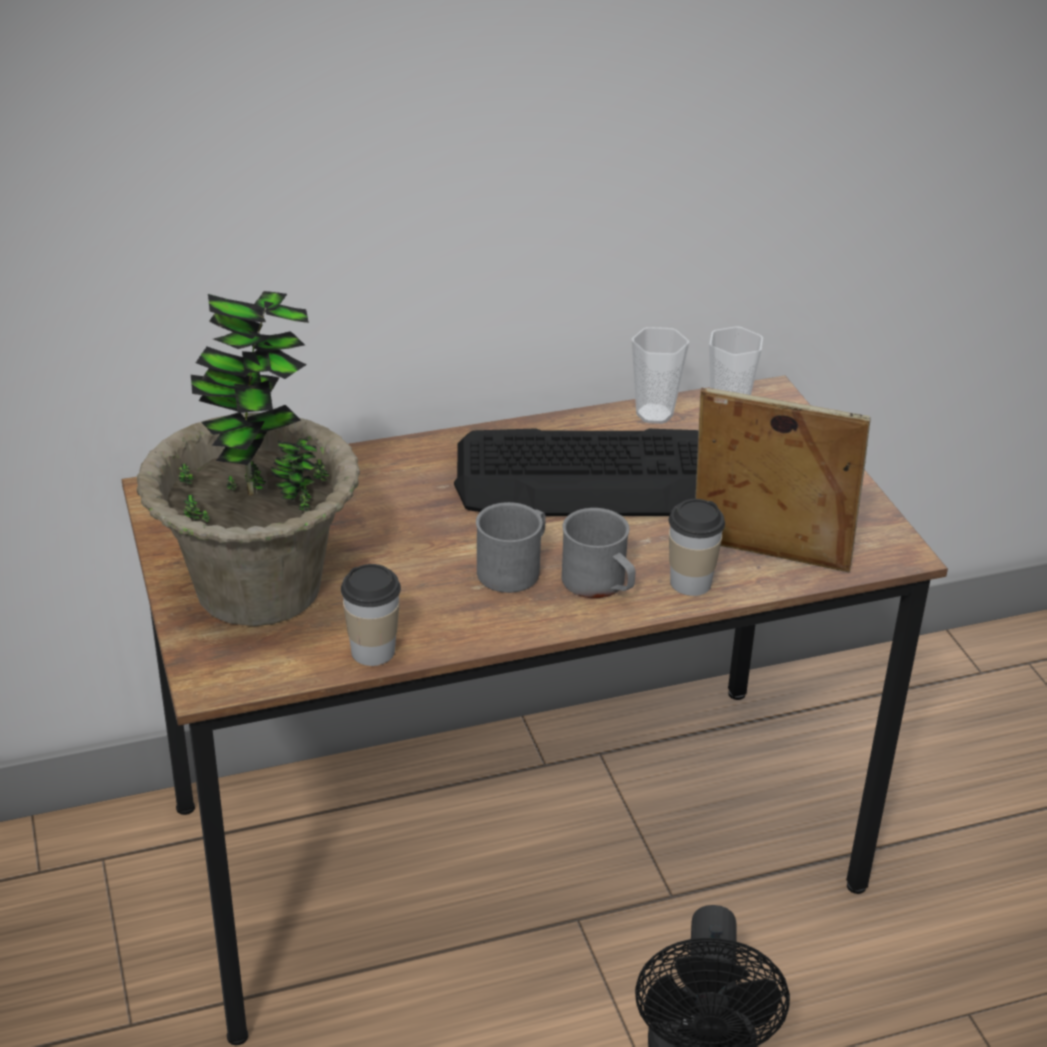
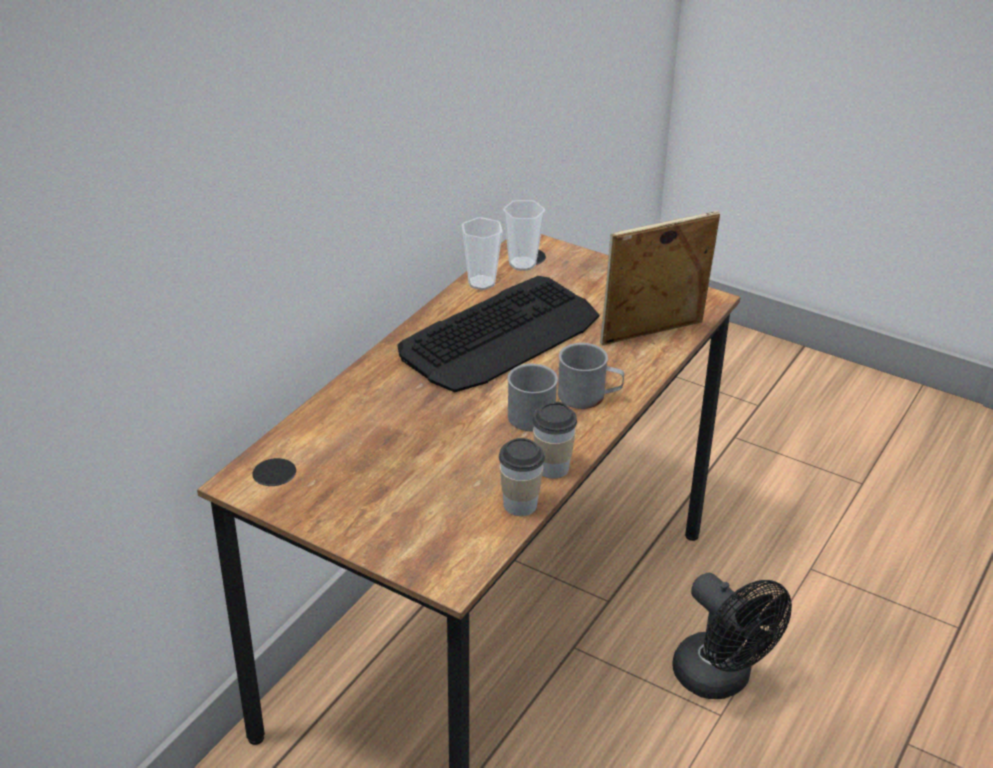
camera: 40 degrees left, 0 degrees up
potted plant [137,291,360,626] -> none
cup [669,499,725,596] -> cup moved to [532,402,577,478]

